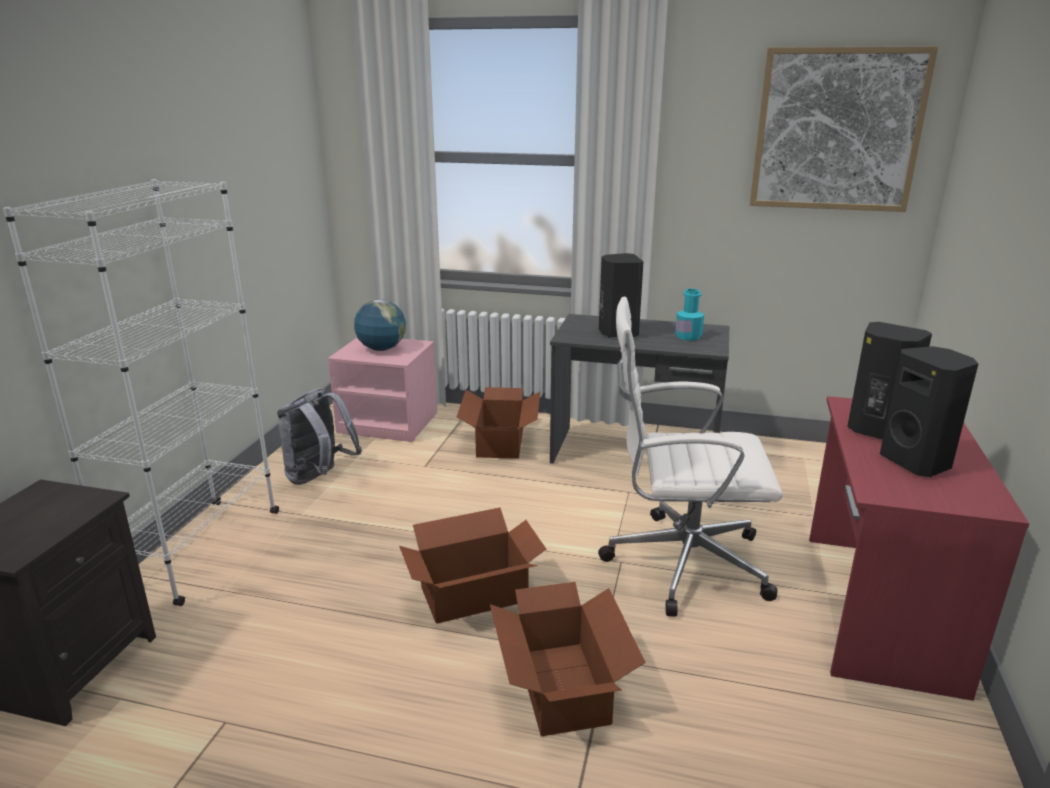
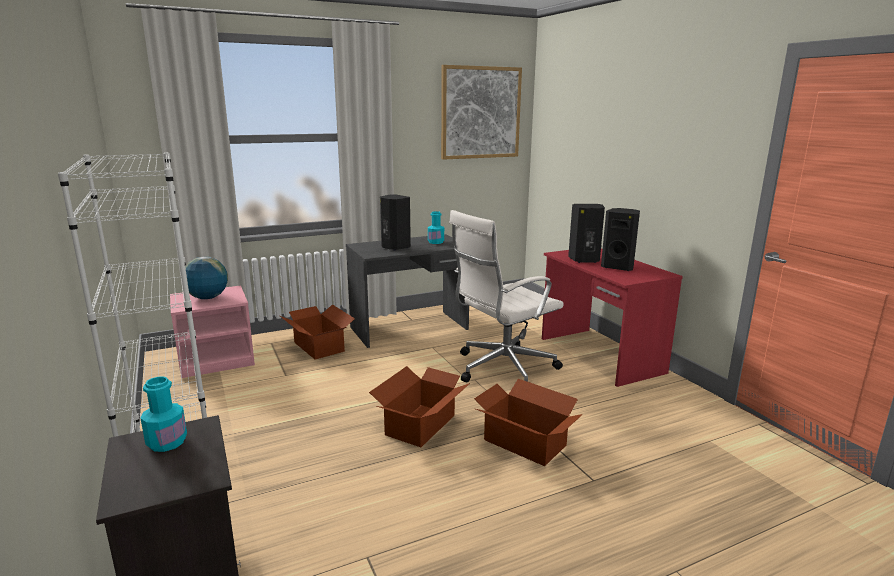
camera: 40 degrees left, 5 degrees down
grey backpack [277,388,362,485] -> none
none -> turquoise bottle [141,377,187,452]

